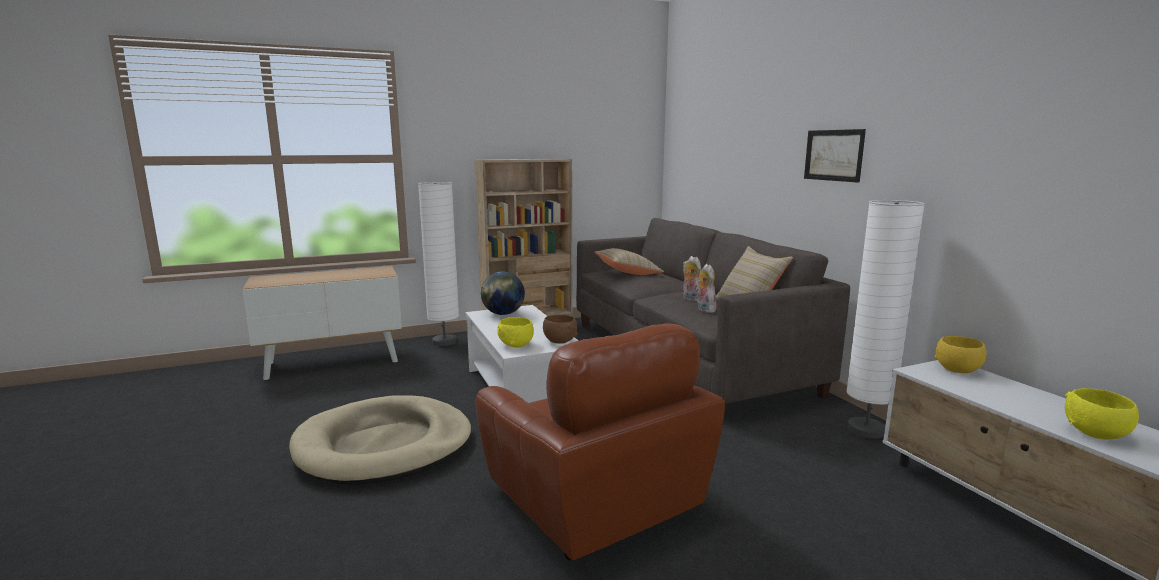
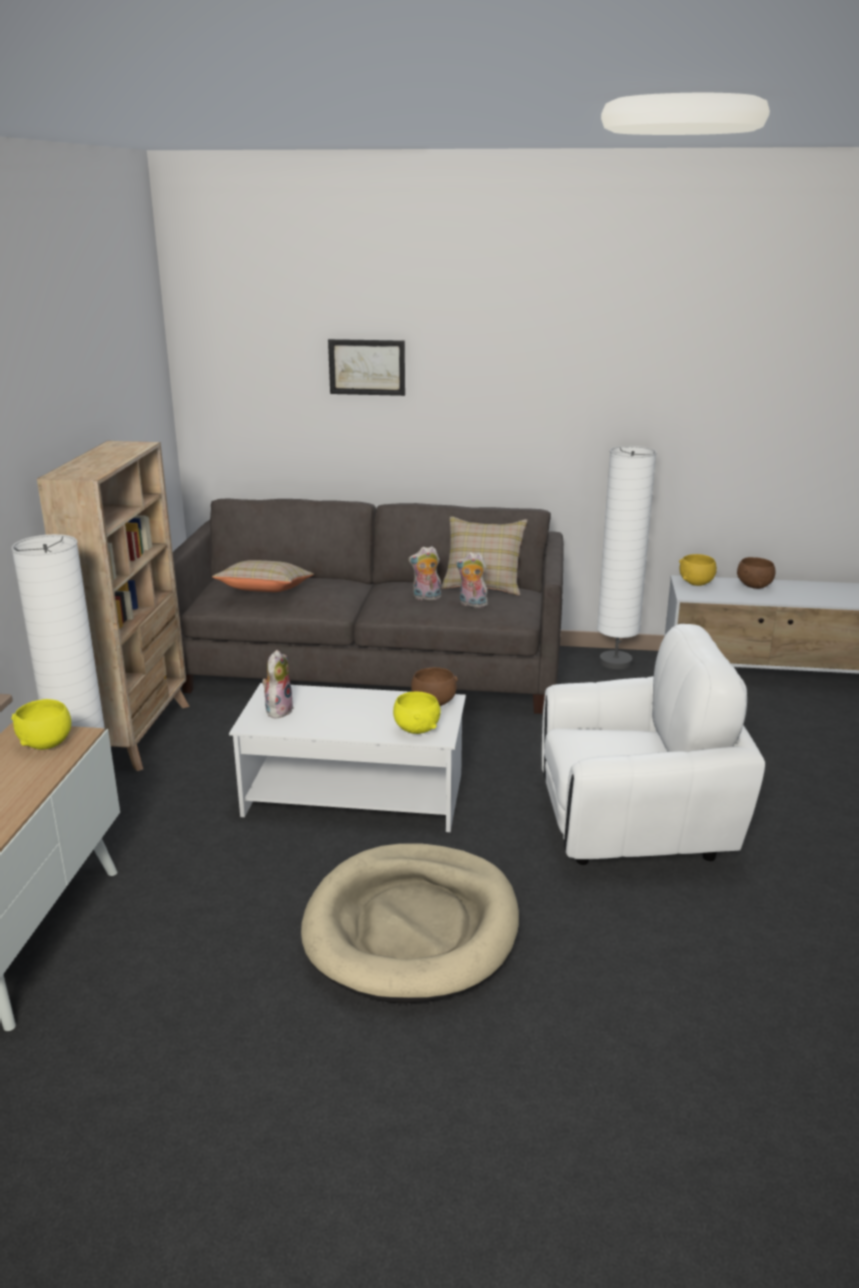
camera: 60 degrees left, 10 degrees up
brown armchair [476,324,725,560] -> white armchair [542,624,765,865]
globe [481,272,525,315] -> plush toy [262,650,294,719]
picture [804,129,866,183] -> picture moved to [328,339,405,396]
yellow bowl [1065,388,1139,440] -> yellow bowl moved to [11,699,71,750]
none -> brown bowl [737,557,776,589]

